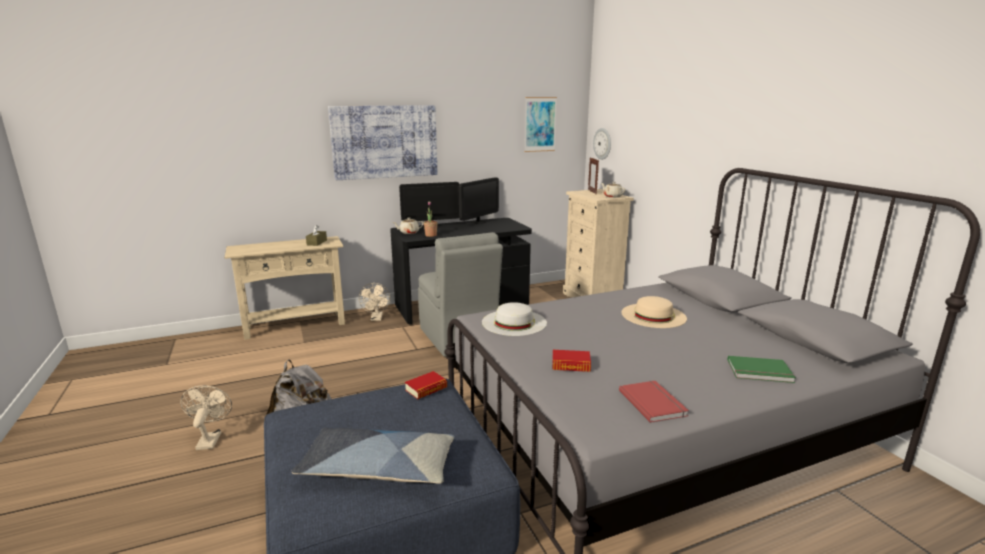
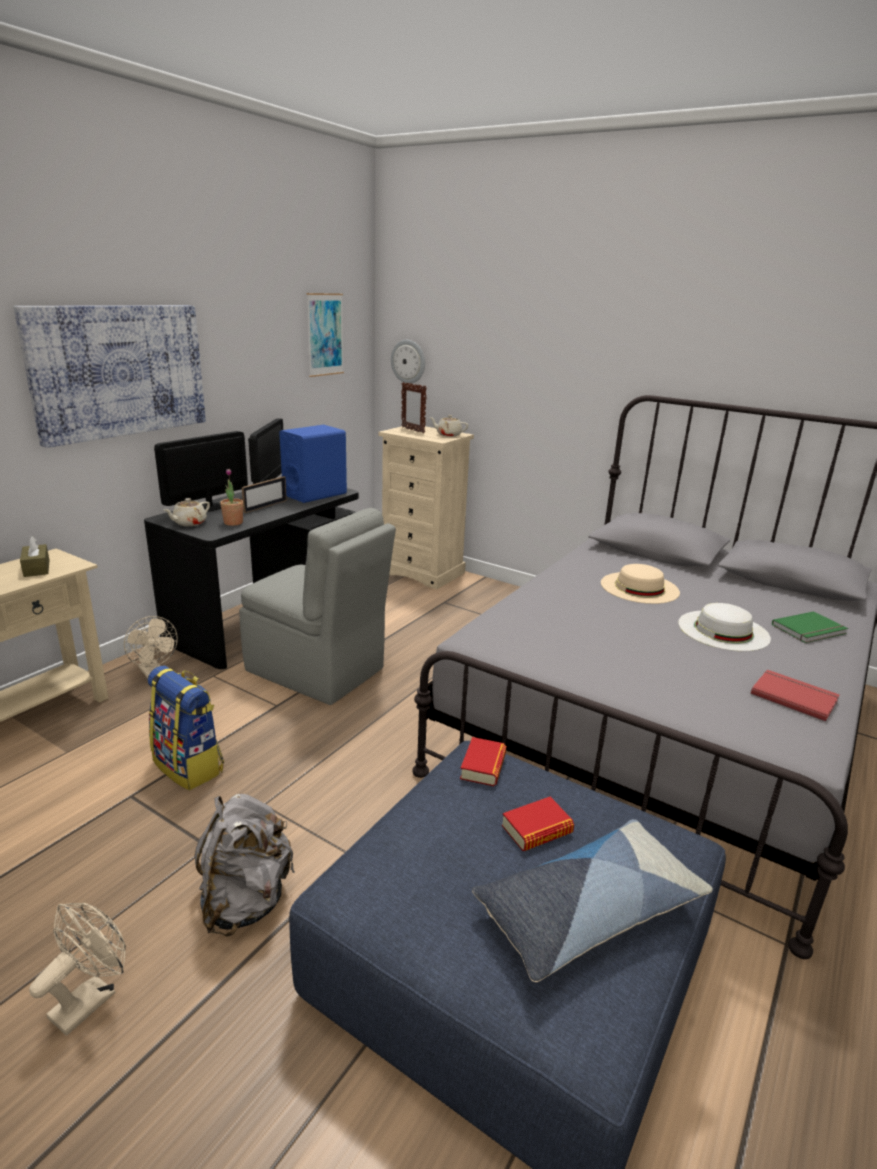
camera: 35 degrees left, 5 degrees up
beige fan [180,385,232,450] -> beige fan turned 75 degrees clockwise [29,903,126,1036]
white hat [482,302,547,336] -> white hat moved to [678,603,771,651]
book [552,350,591,372] -> book moved to [502,797,574,851]
none -> backpack [148,665,224,791]
none -> picture frame [242,476,287,513]
none -> blue speaker [279,425,347,503]

